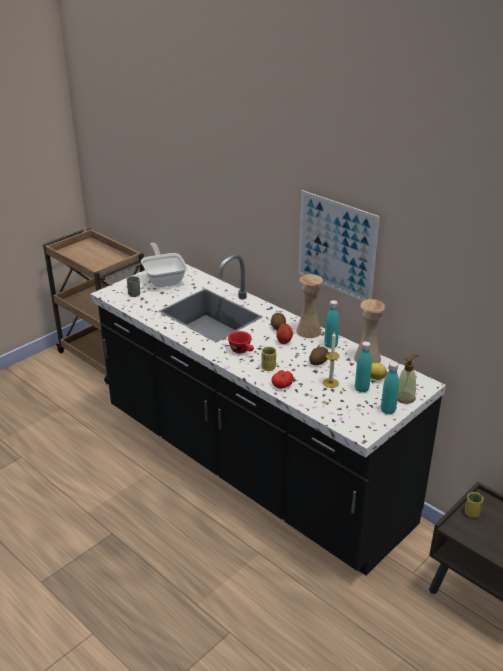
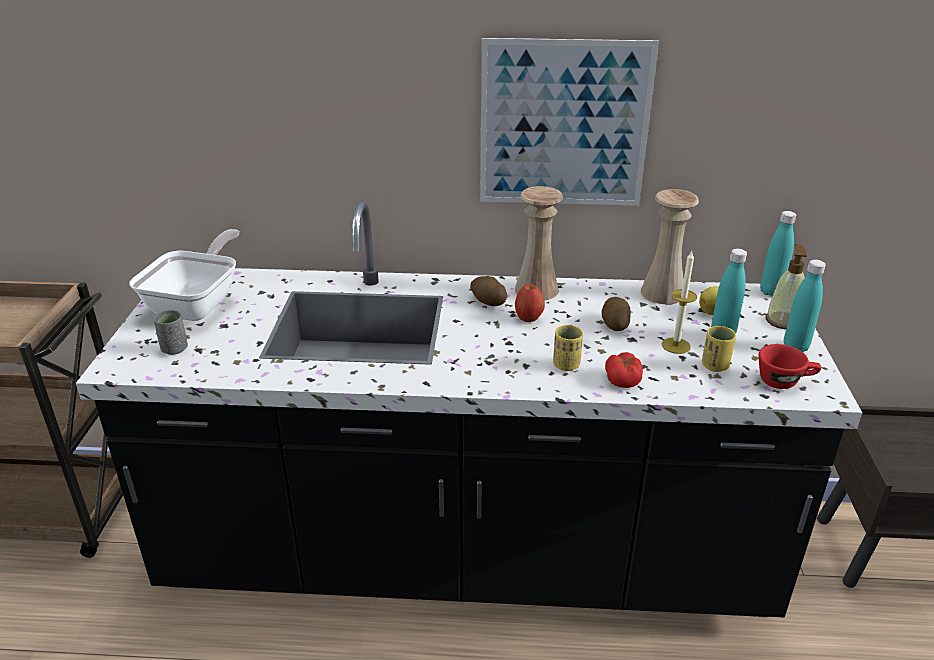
camera: 40 degrees left, 0 degrees up
frying pan [141,243,187,287] -> frying pan turned 75 degrees clockwise [129,229,239,321]
red cup [228,331,254,353] -> red cup moved to [758,344,821,389]
turquoise bottle [324,300,339,348] -> turquoise bottle moved to [760,211,796,297]
yellow cup [465,492,484,518] -> yellow cup moved to [702,326,736,372]

